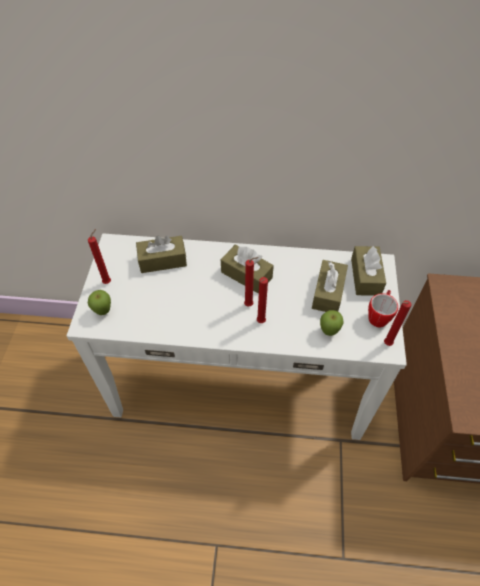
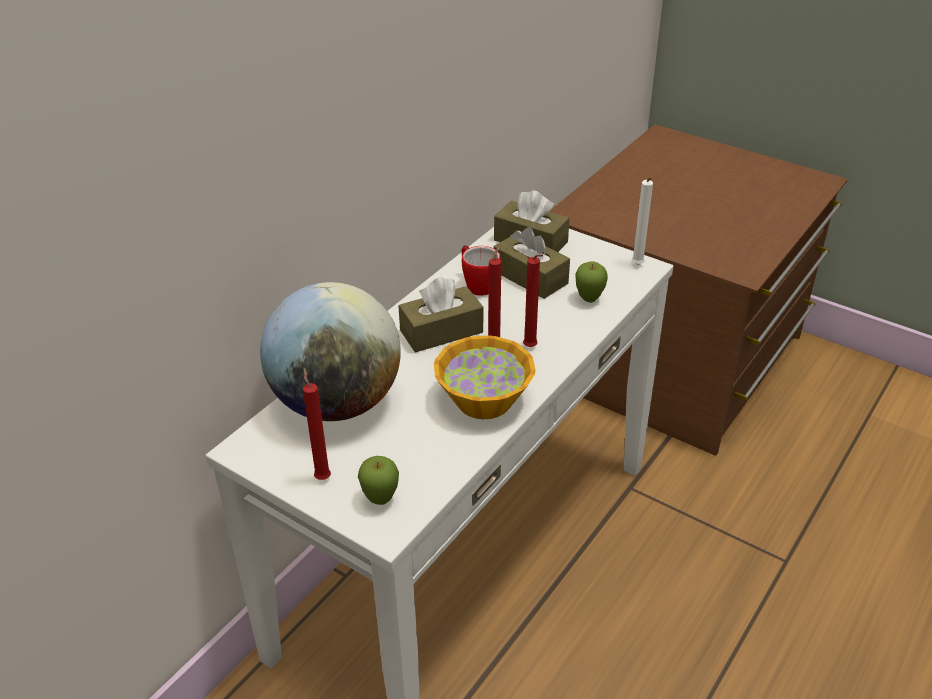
camera: 60 degrees left, 15 degrees down
brown tissue box [136,236,187,273] -> globe [260,282,401,421]
mug [368,290,398,327] -> mug moved to [462,245,501,296]
red candle [384,300,412,346] -> white candle [632,177,653,265]
none -> bowl [434,335,536,419]

